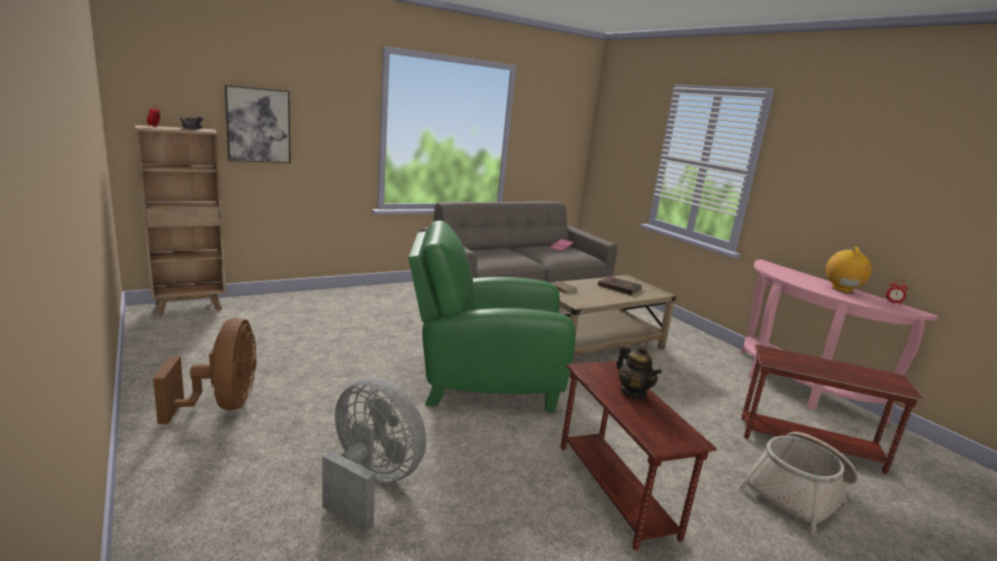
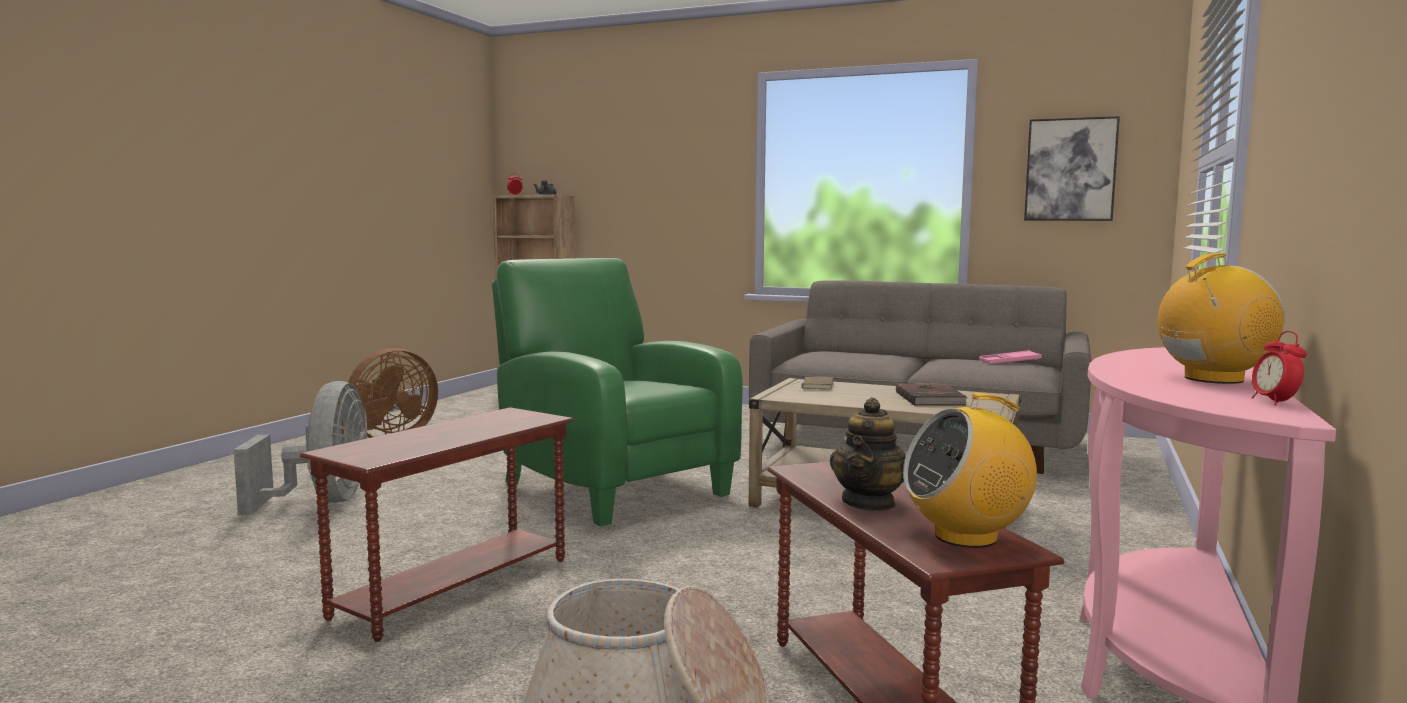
camera: 55 degrees right, 10 degrees down
picture [225,85,291,163] -> picture moved to [1024,116,1120,221]
teapot [616,345,662,399] -> teapot moved to [830,397,906,511]
none -> radio [903,393,1037,548]

